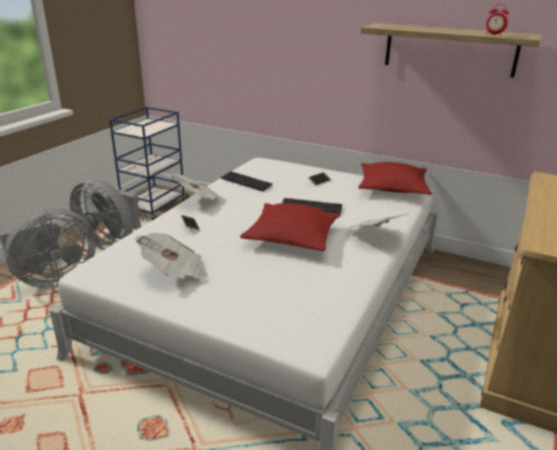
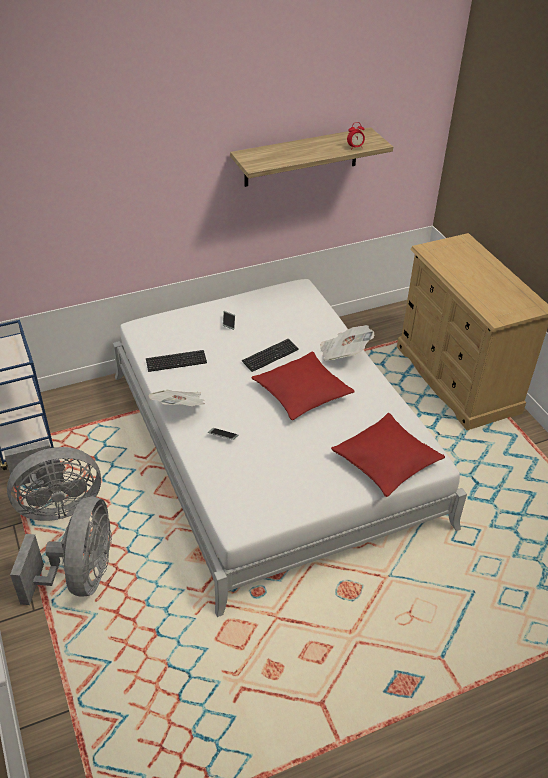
camera: 50 degrees left, 15 degrees up
newspaper [135,233,209,280] -> none
red pillow [358,162,432,195] -> red pillow moved to [331,413,445,497]

